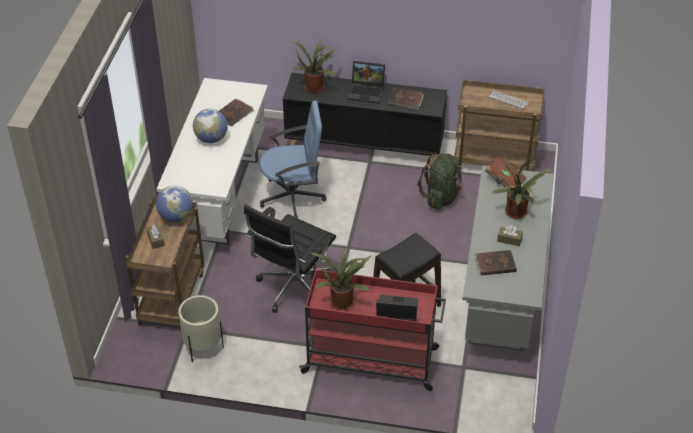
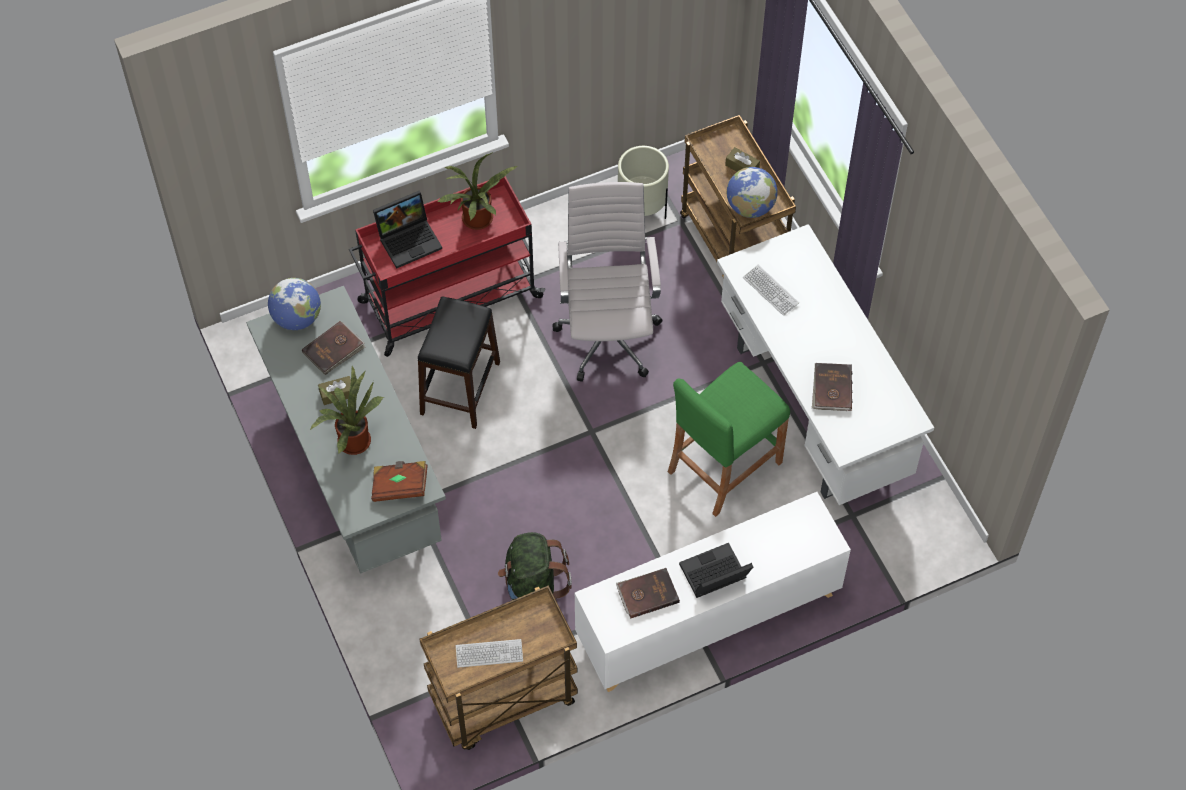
camera: 145 degrees right, 15 degrees up
globe [193,109,228,143] -> globe moved to [268,278,321,330]
black office chair [244,204,336,313] -> white office chair [552,182,663,382]
blue office chair [259,101,326,218] -> green stool [668,362,790,517]
black cabinet [283,73,447,163] -> white cabinet [575,492,851,692]
potted plant [290,41,338,93] -> none
none -> keyboard [743,265,799,316]

